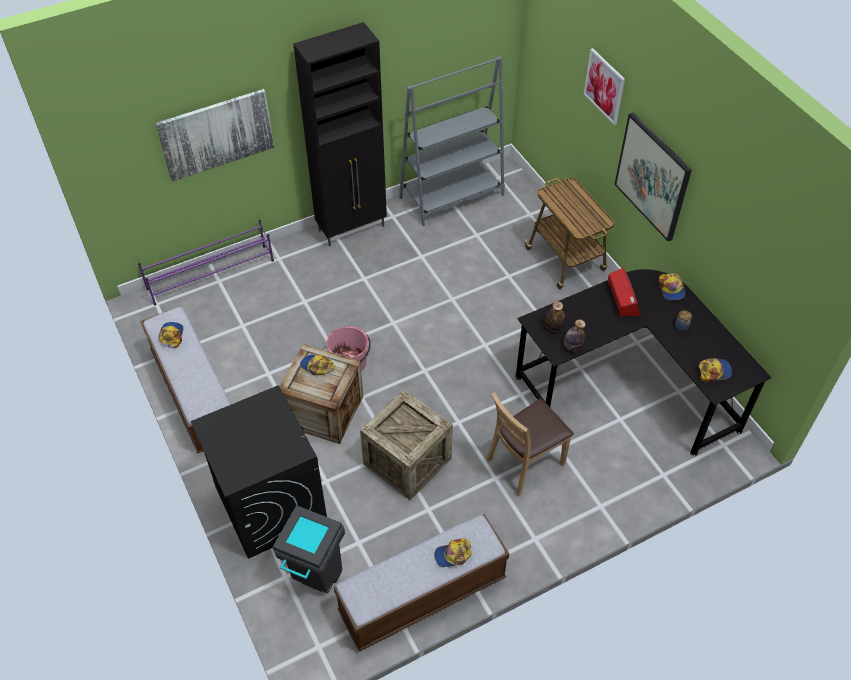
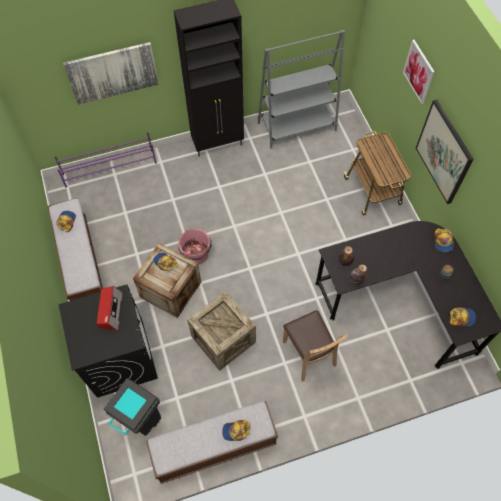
camera: 10 degrees right, 10 degrees up
brown chair [486,392,573,497] -> brown chair turned 90 degrees counterclockwise [283,310,348,382]
radio [608,268,641,316] -> radio moved to [97,286,122,331]

